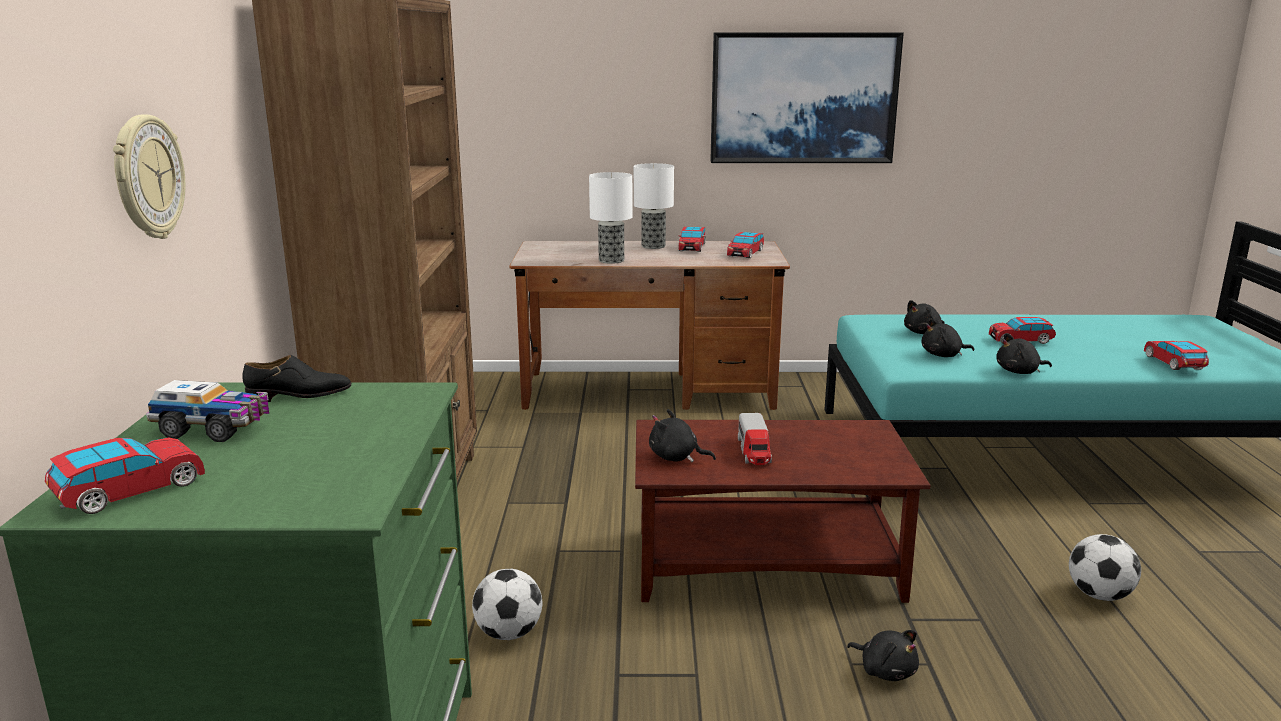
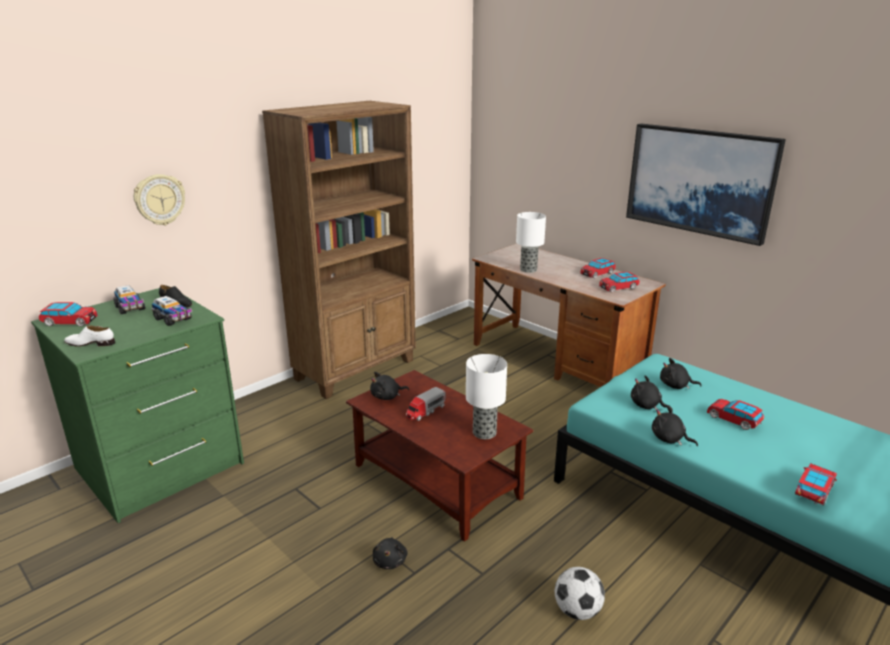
camera: 45 degrees right, 5 degrees up
football [472,569,542,640] -> none
table lamp [634,163,674,249] -> table lamp moved to [466,354,507,439]
black plush toy [649,409,716,462] -> black plush toy turned 90 degrees counterclockwise [370,372,409,400]
none -> white shoe [64,325,115,347]
none -> toy truck [152,296,192,326]

